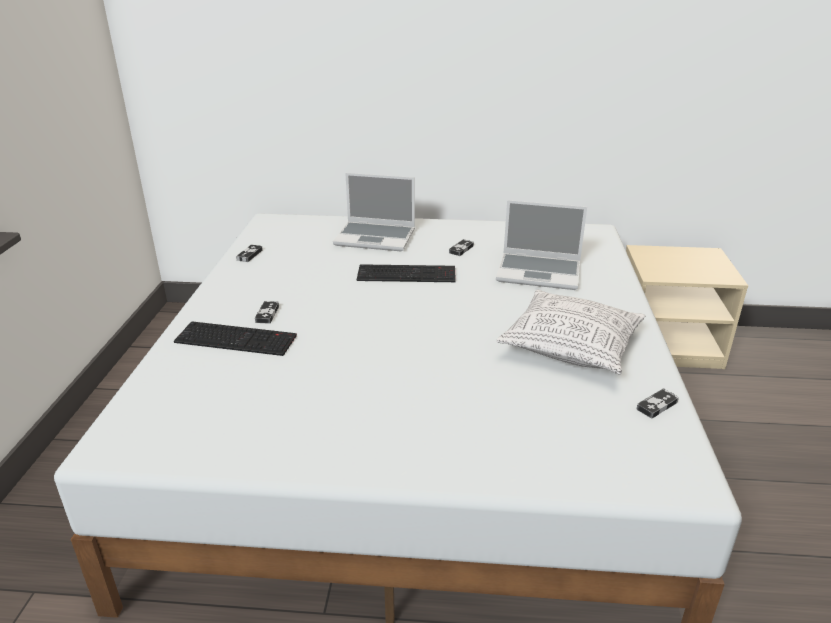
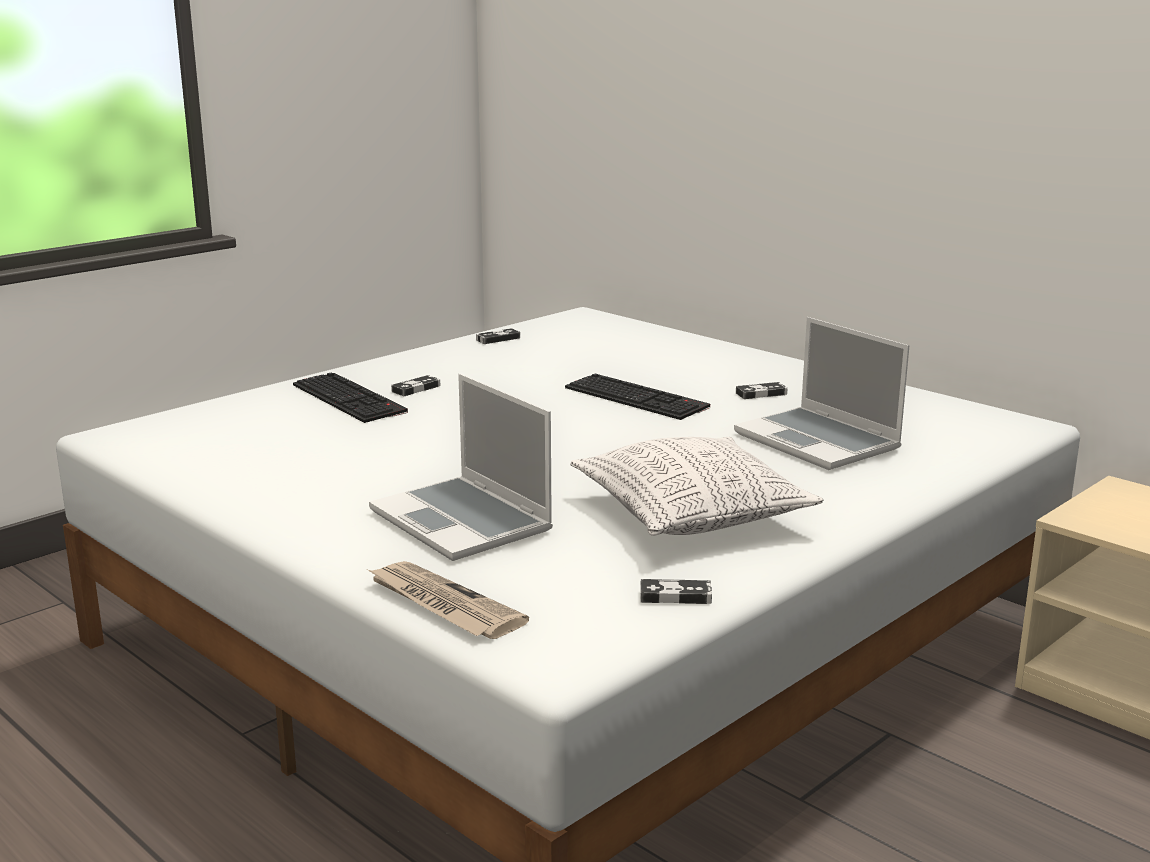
camera: 40 degrees right, 10 degrees down
laptop [333,173,415,251] -> laptop moved to [369,374,553,561]
none -> newspaper [368,561,529,639]

